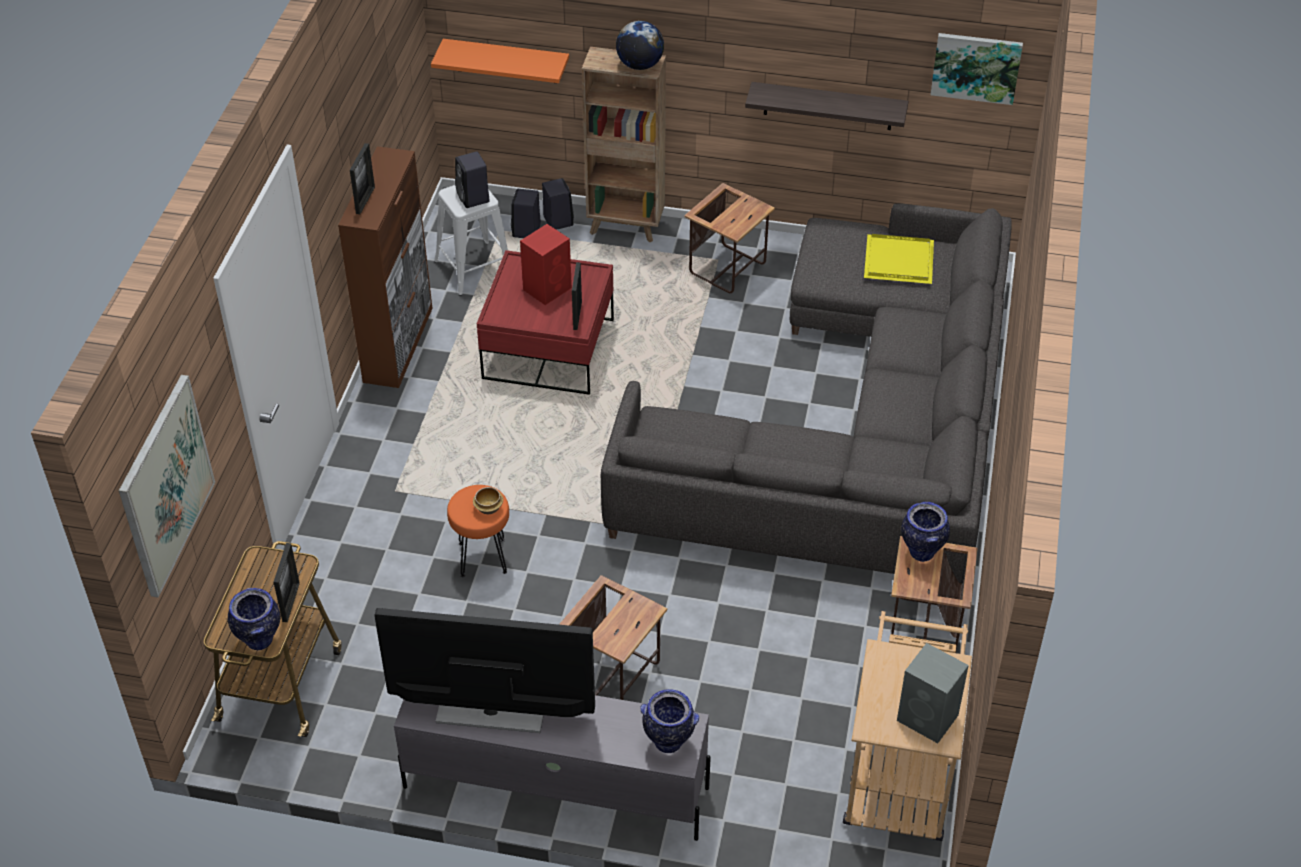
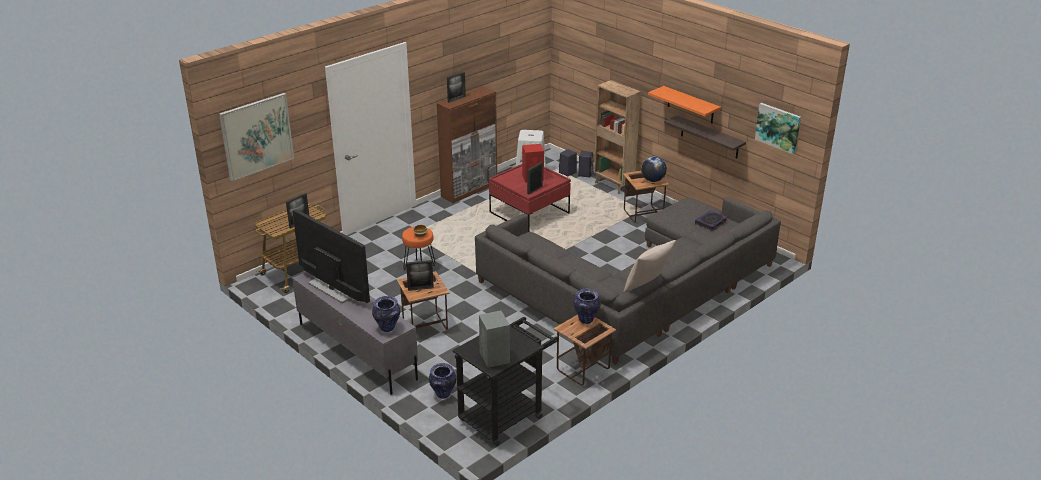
camera: 35 degrees right, 15 degrees down
vase [228,588,280,650] -> vase moved to [429,363,456,399]
orange shelf [431,39,569,83] -> orange shelf moved to [648,86,721,124]
black speaker [455,151,490,208] -> none
globe [616,21,664,70] -> globe moved to [641,157,667,182]
beige cart [843,611,972,841] -> black cart [452,317,558,446]
yellow tray [864,234,934,284] -> book [695,210,728,231]
none -> picture frame [406,260,434,291]
none -> beige pillow [623,240,676,292]

